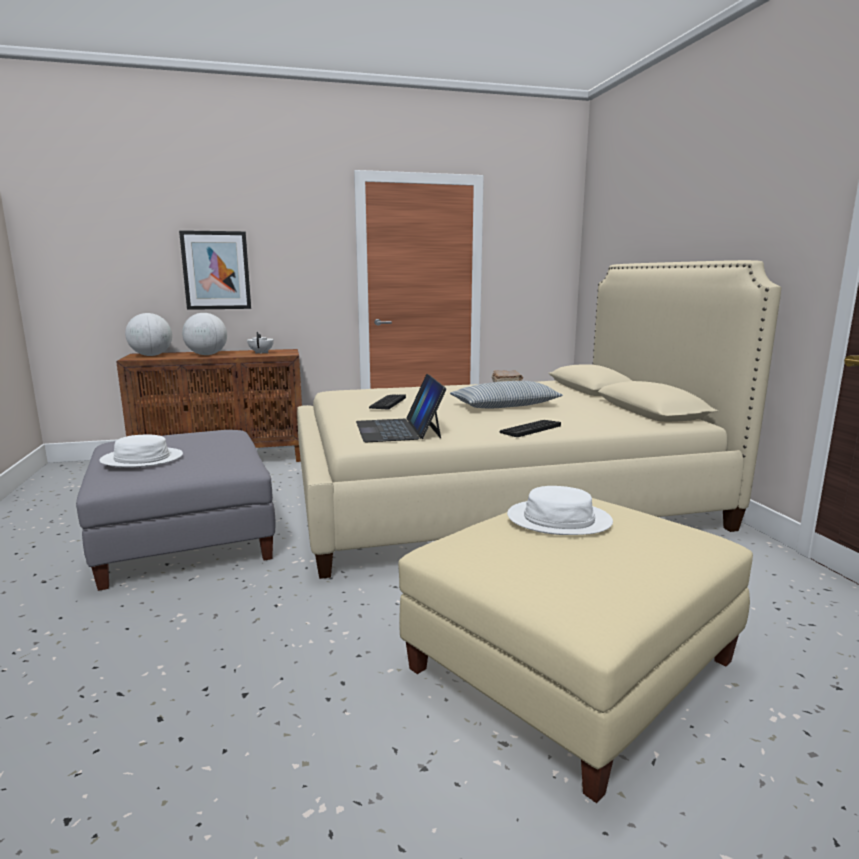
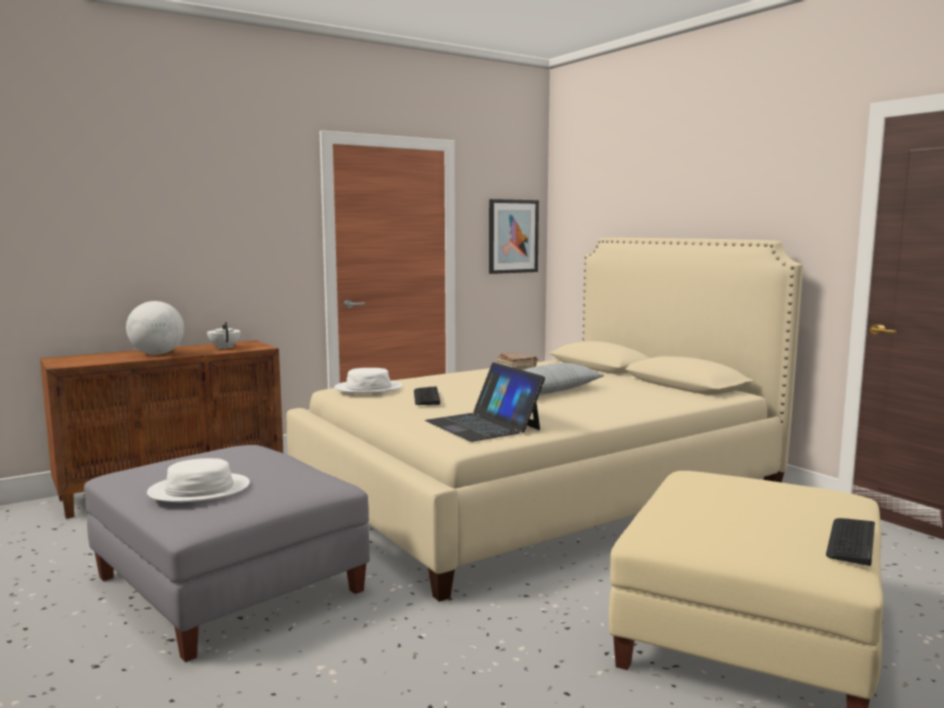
camera: 20 degrees left, 5 degrees down
globe [125,313,172,356] -> none
picture [179,230,251,310] -> picture moved to [489,199,539,274]
keyboard [499,420,561,437] -> keyboard moved to [826,518,875,566]
white hat [507,486,613,535] -> white hat moved to [334,368,402,393]

